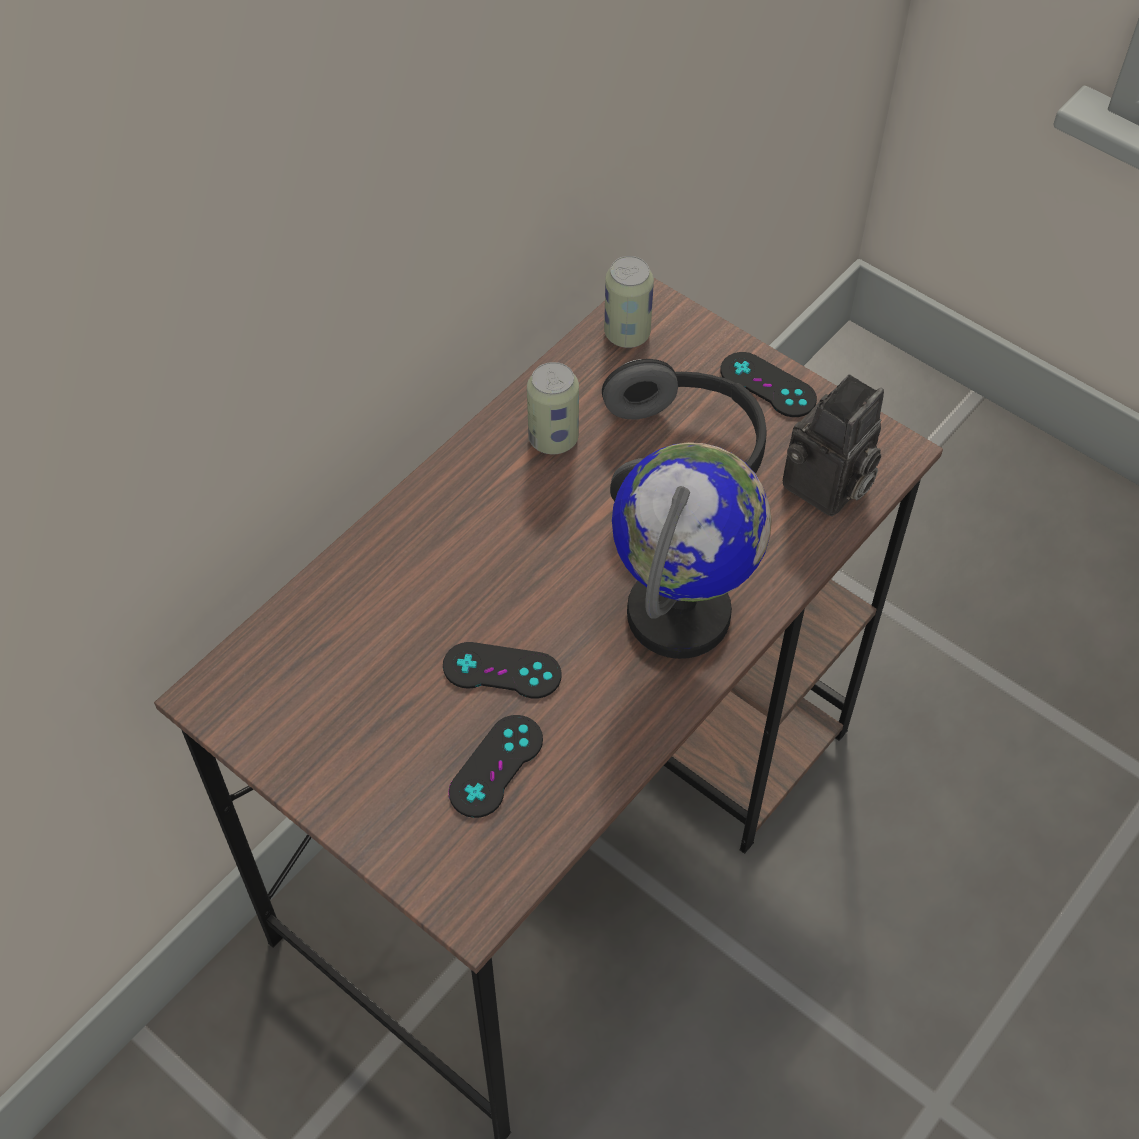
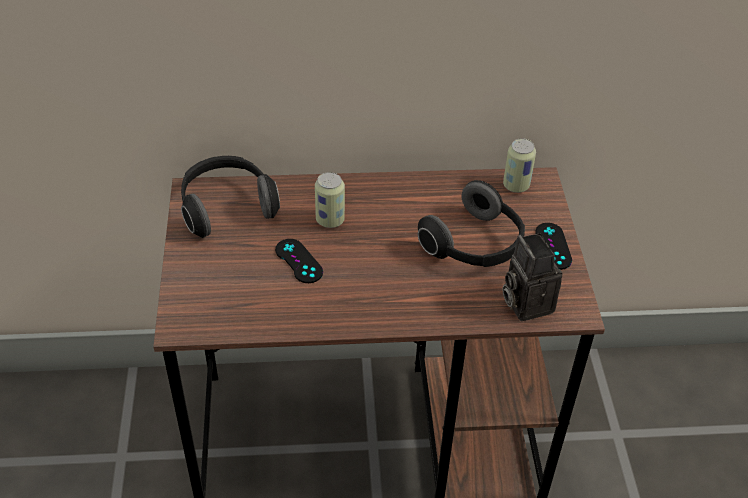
camera: 45 degrees right, 10 degrees down
black game controller [448,715,543,818] -> none
can [527,362,579,454] -> can moved to [315,172,345,228]
globe [612,442,772,659] -> none
camera [783,374,884,517] -> camera turned 75 degrees clockwise [502,233,563,321]
none -> headphones [181,156,280,238]

